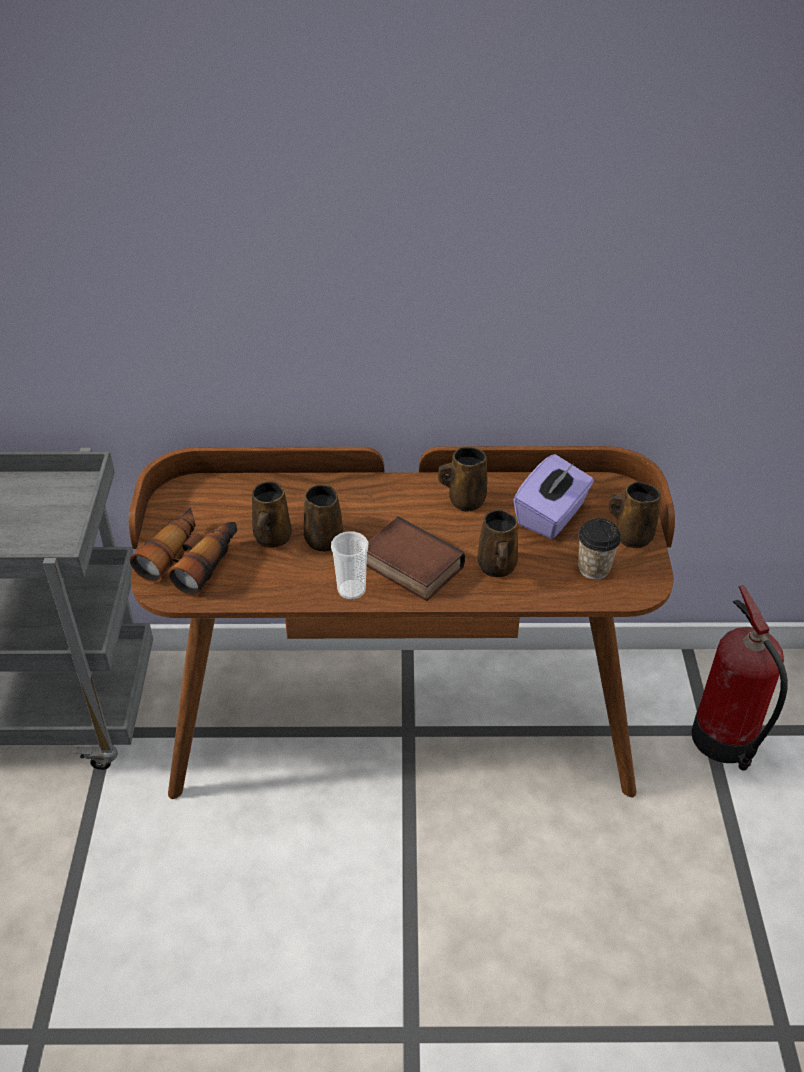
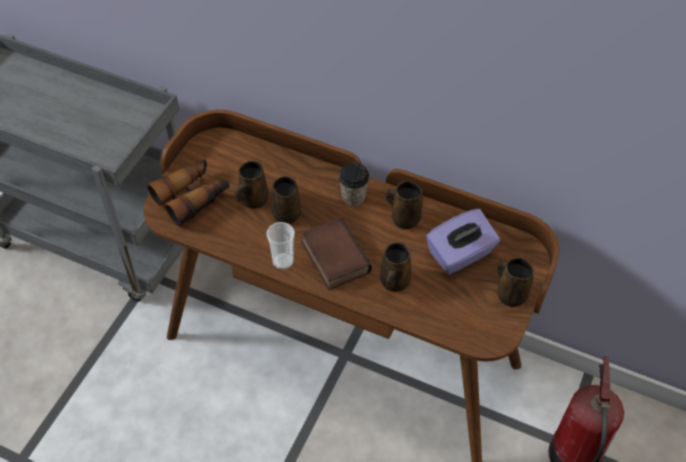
camera: 25 degrees right, 10 degrees up
cup [578,518,621,579] -> cup moved to [339,163,370,206]

